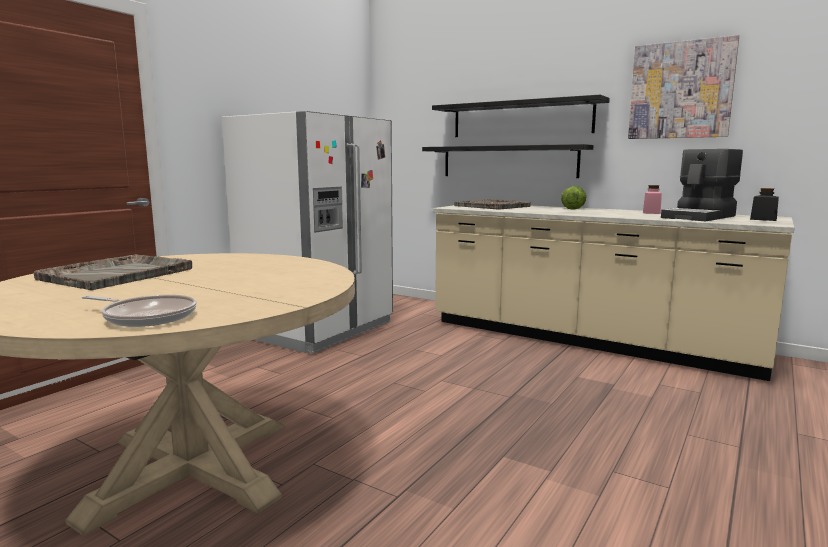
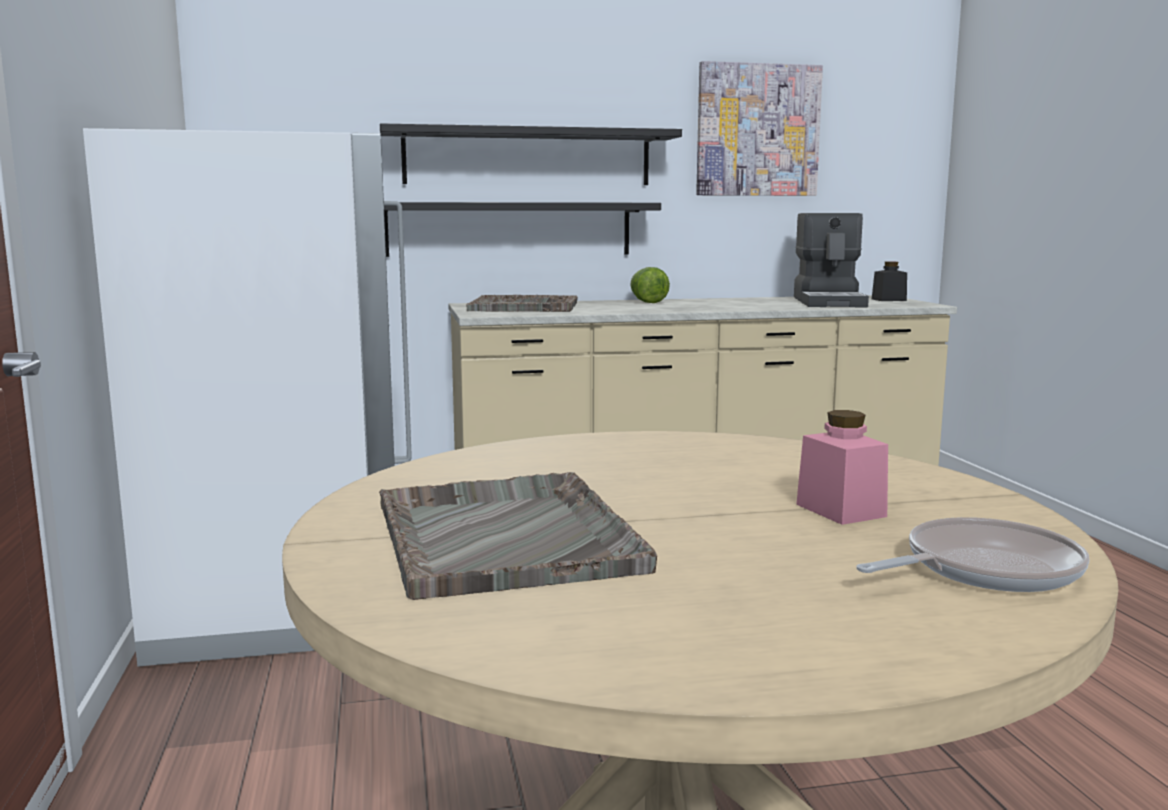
camera: 45 degrees left, 0 degrees up
pink jar [643,185,662,214] -> pink jar moved to [796,410,888,525]

